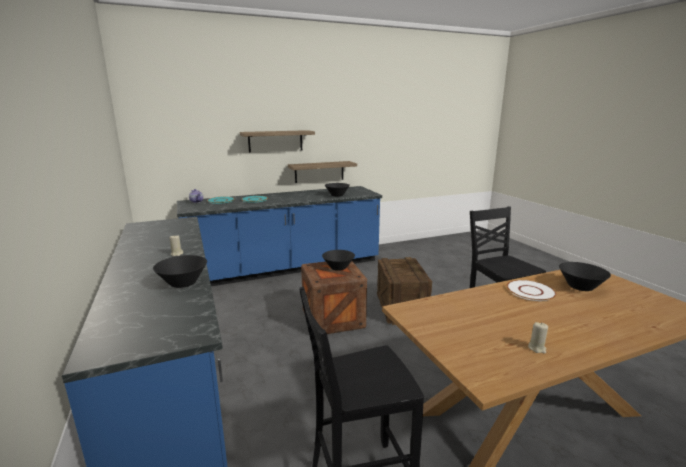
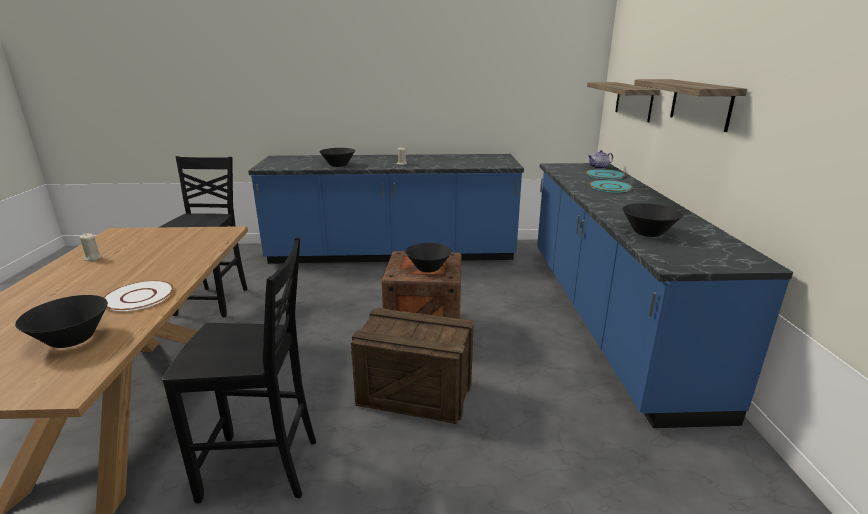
camera: 110 degrees right, 5 degrees up
shelf [288,161,357,183] -> shelf moved to [587,82,660,122]

